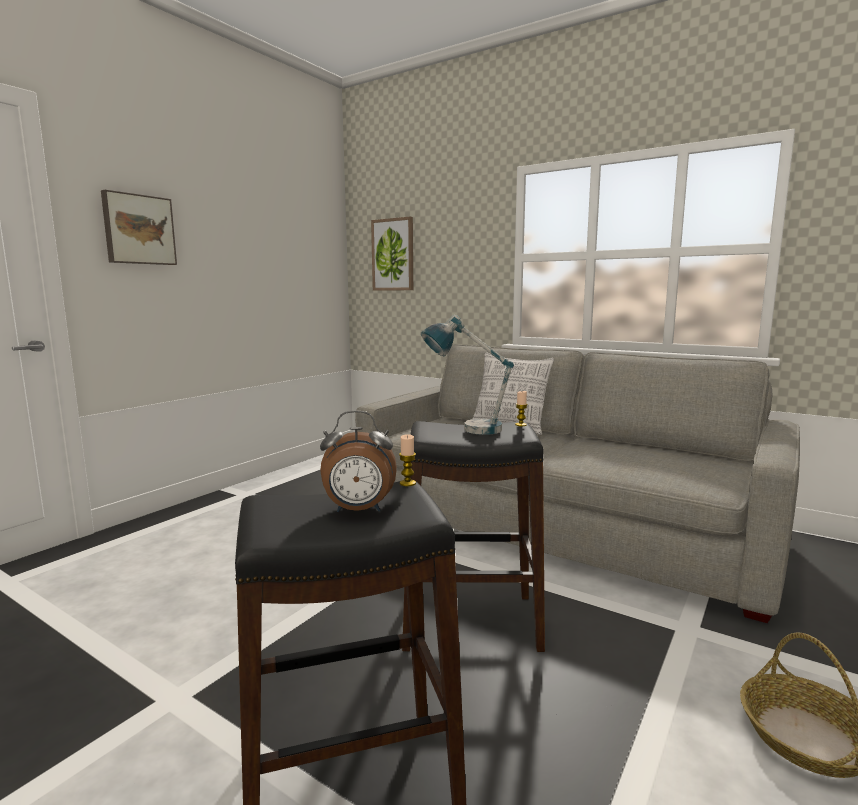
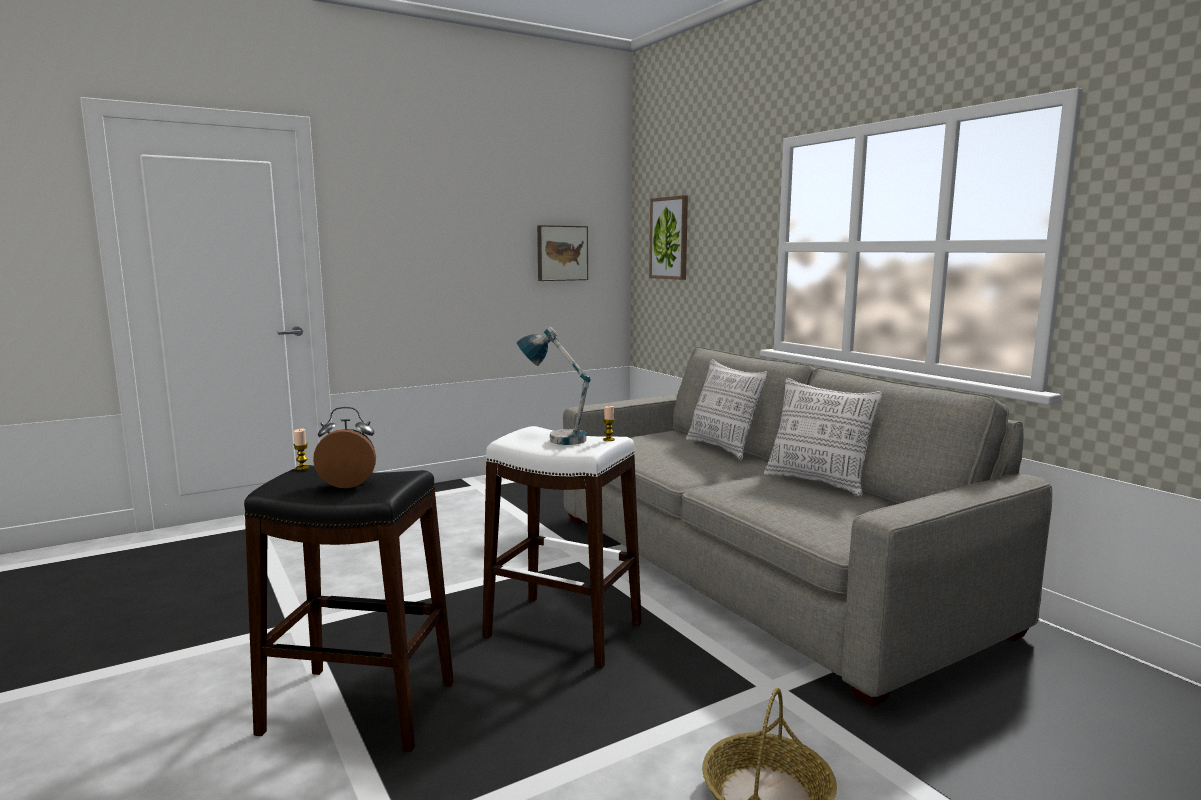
camera: 25 degrees right, 0 degrees up
picture [101,190,177,265] -> picture moved to [537,225,588,281]
alarm clock [320,410,397,512] -> alarm clock turned 150 degrees clockwise [313,407,376,488]
candle [399,434,416,486] -> candle moved to [293,429,310,470]
black stool [402,421,545,652] -> white stool [482,426,642,669]
none -> pillow [764,378,883,497]

